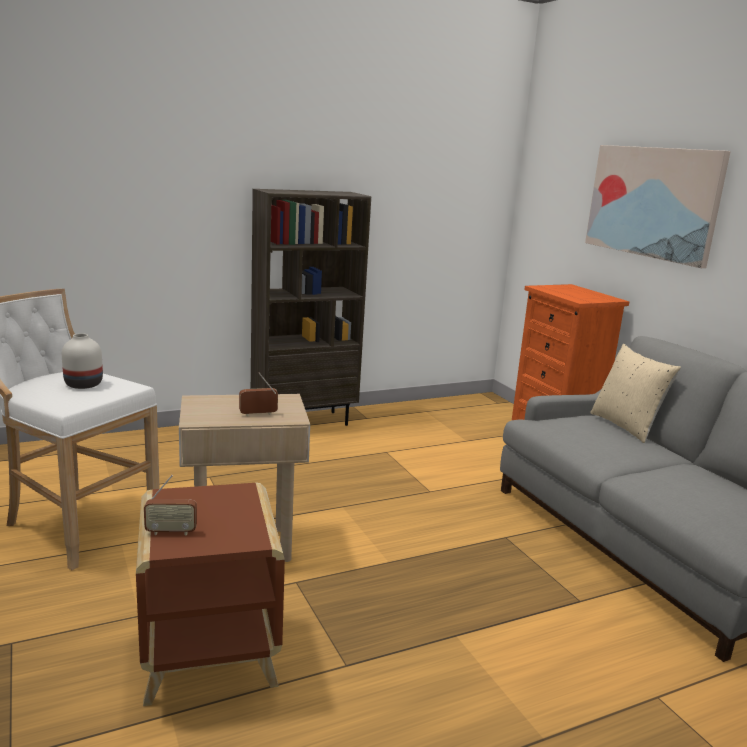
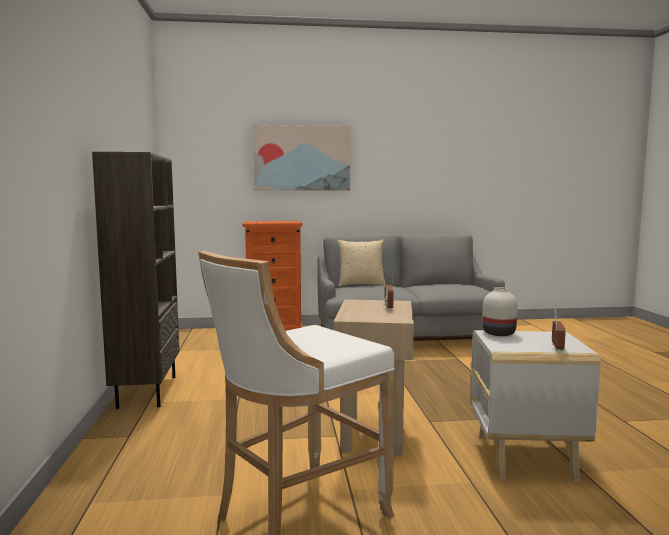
camera: 70 degrees left, 10 degrees down
white vase [62,333,103,389] -> white vase moved to [482,287,518,336]
brown side table [136,483,285,706] -> white side table [470,330,601,482]

